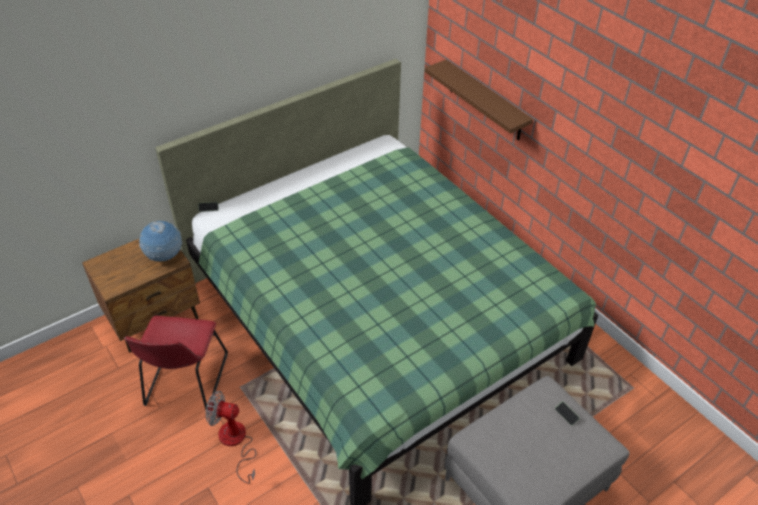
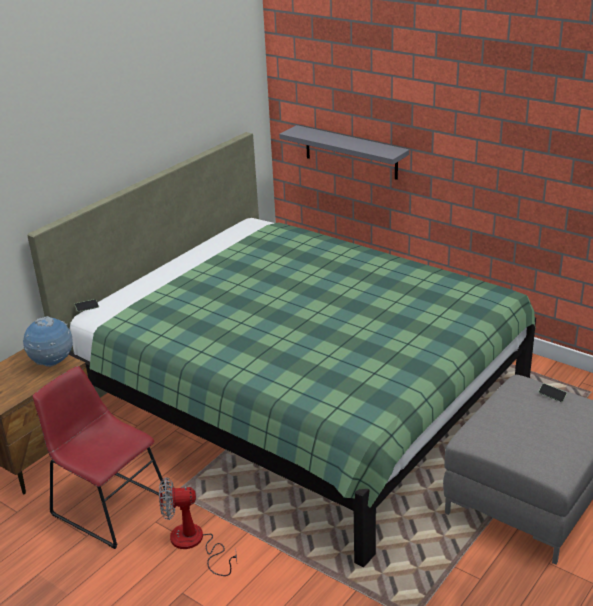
camera: 15 degrees left, 15 degrees down
red chair [124,316,228,412] -> red chair turned 135 degrees clockwise [33,366,168,549]
brown shelf [425,60,533,141] -> grey shelf [279,125,409,180]

